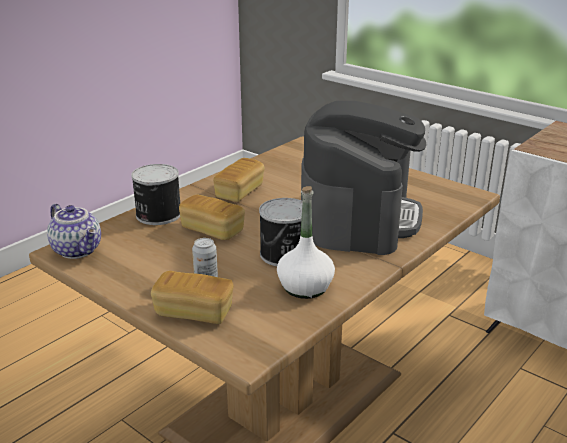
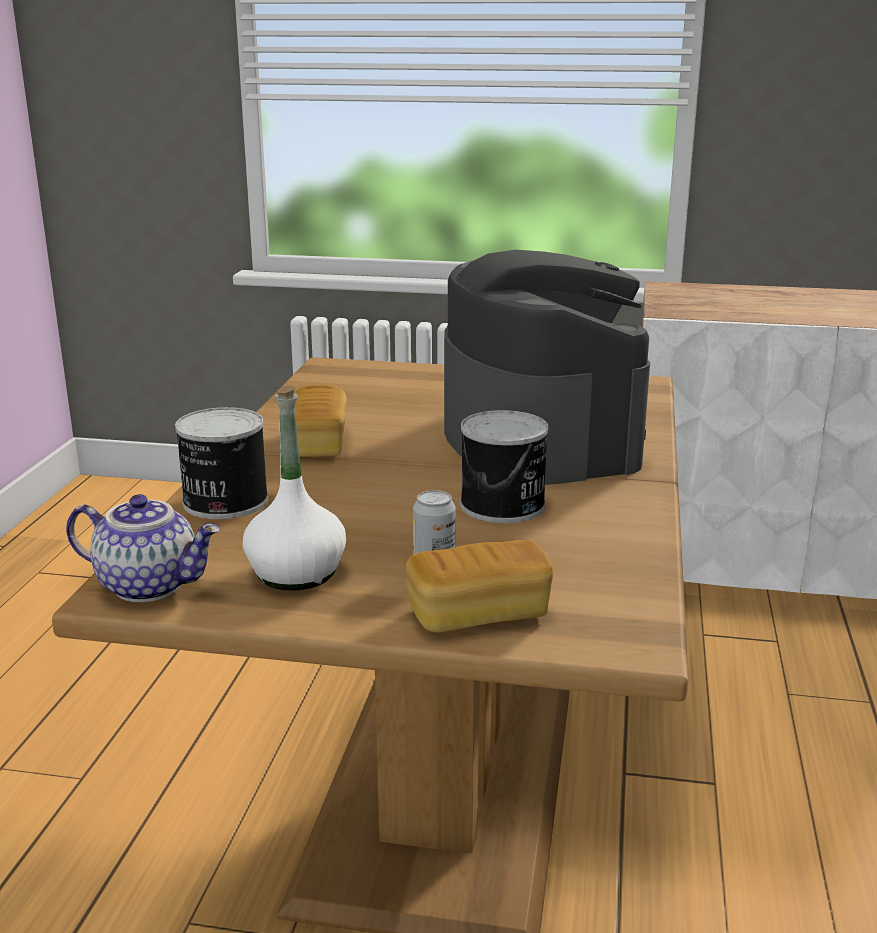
camera: 30 degrees left, 5 degrees down
bread [179,195,245,240] -> none
white bottle [277,186,335,299] -> white bottle moved to [243,385,346,591]

